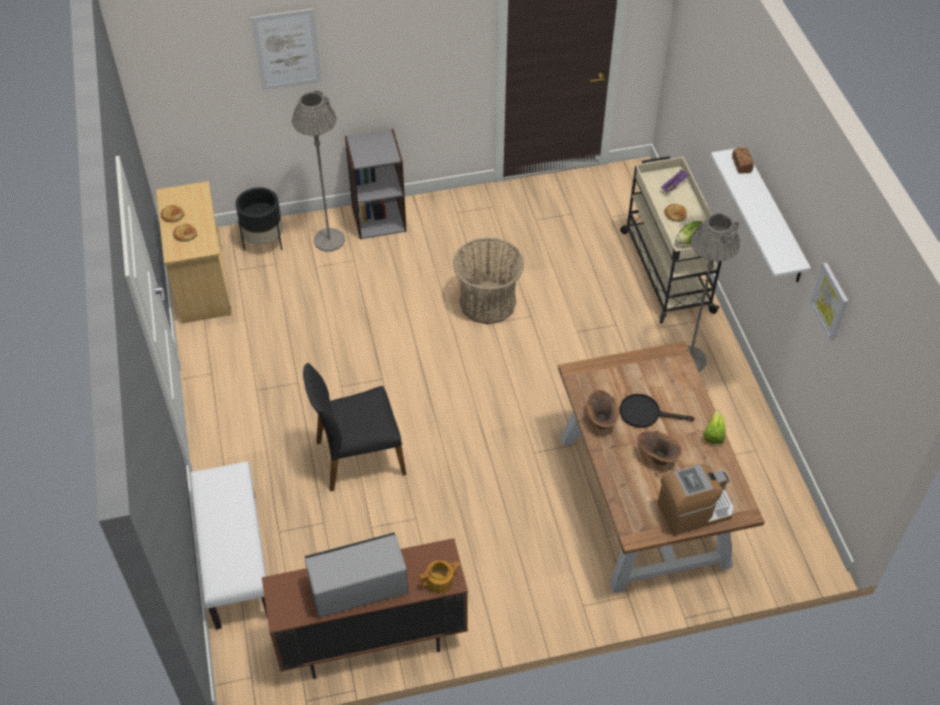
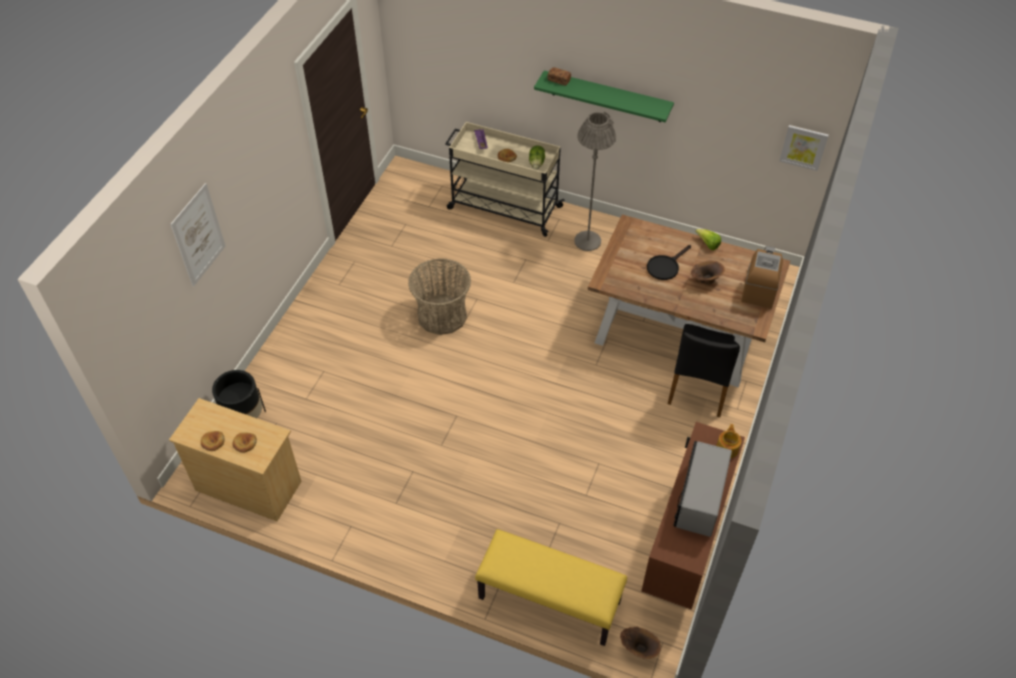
camera: 55 degrees left, 0 degrees up
white bench [190,461,268,630] -> yellow bench [475,529,627,646]
grey floor lamp [292,90,345,252] -> none
black chair [303,363,406,492] -> black chair moved to [668,324,740,417]
grey bookcase [345,129,407,239] -> none
brown vase [587,390,619,429] -> brown vase moved to [620,627,661,659]
white shelf [711,147,811,282] -> green shelf [534,70,674,122]
picture [810,263,848,341] -> picture moved to [779,125,829,171]

